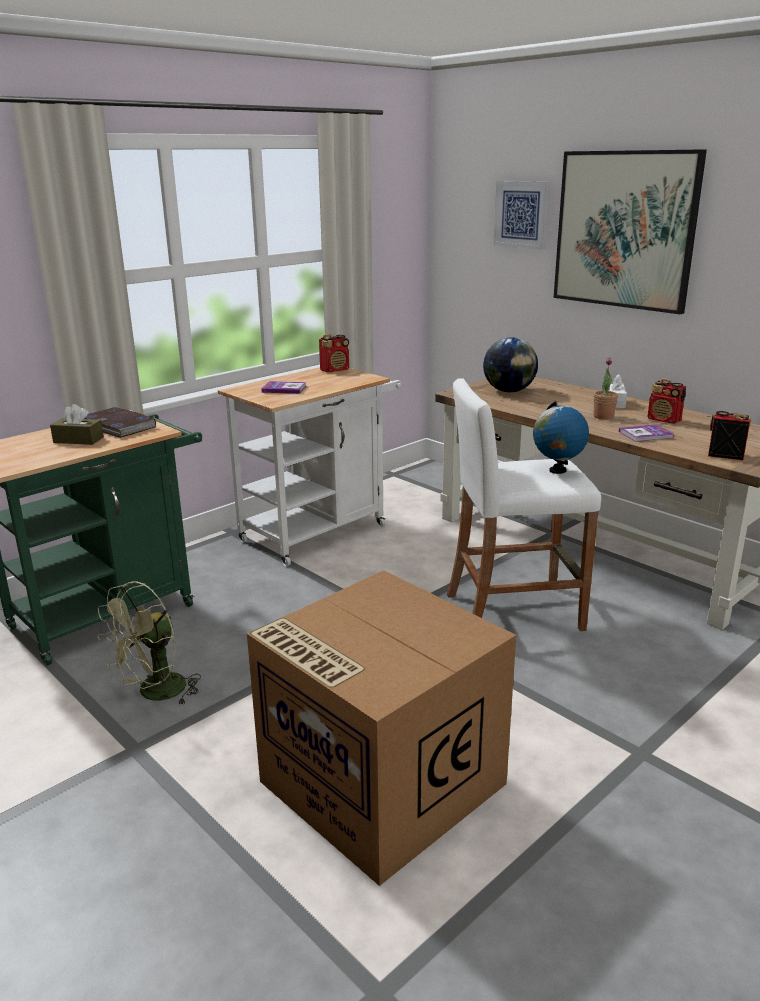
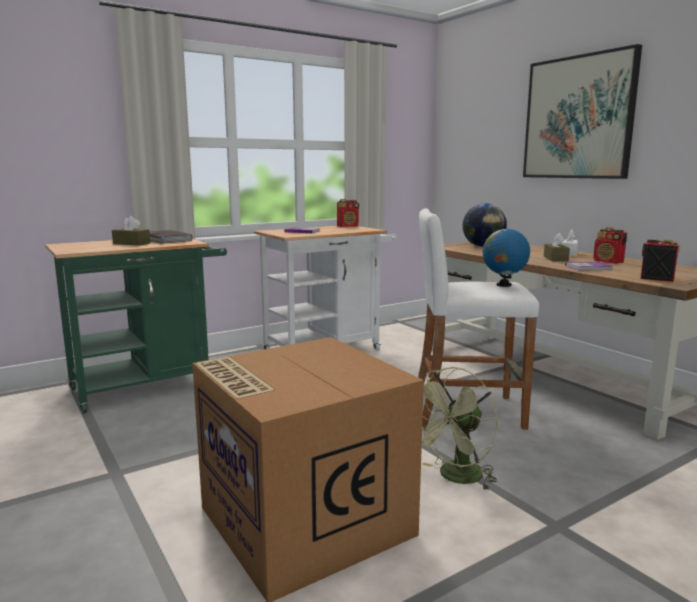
camera: 10 degrees right, 10 degrees down
green fan [97,581,201,706] -> green fan moved to [422,367,498,491]
picture [493,181,550,250] -> none
potted plant [594,358,618,420] -> brown tissue box [544,233,570,262]

